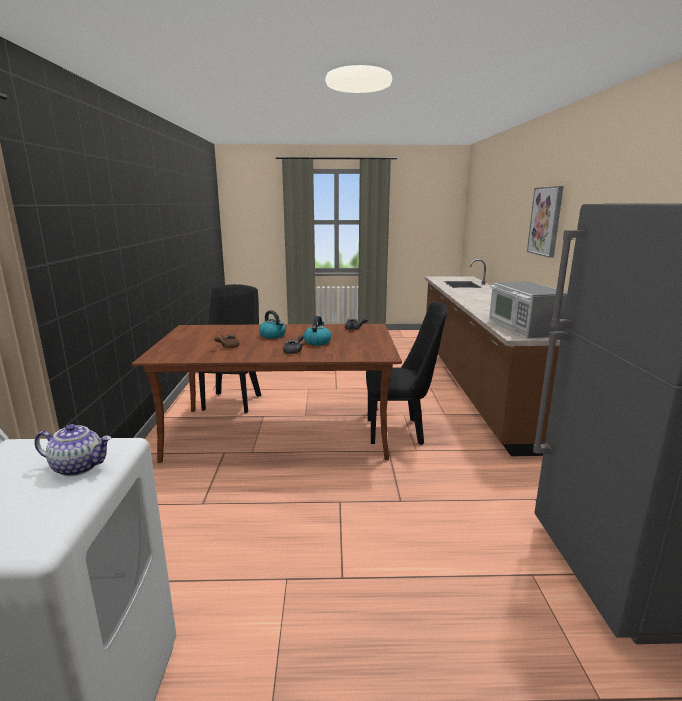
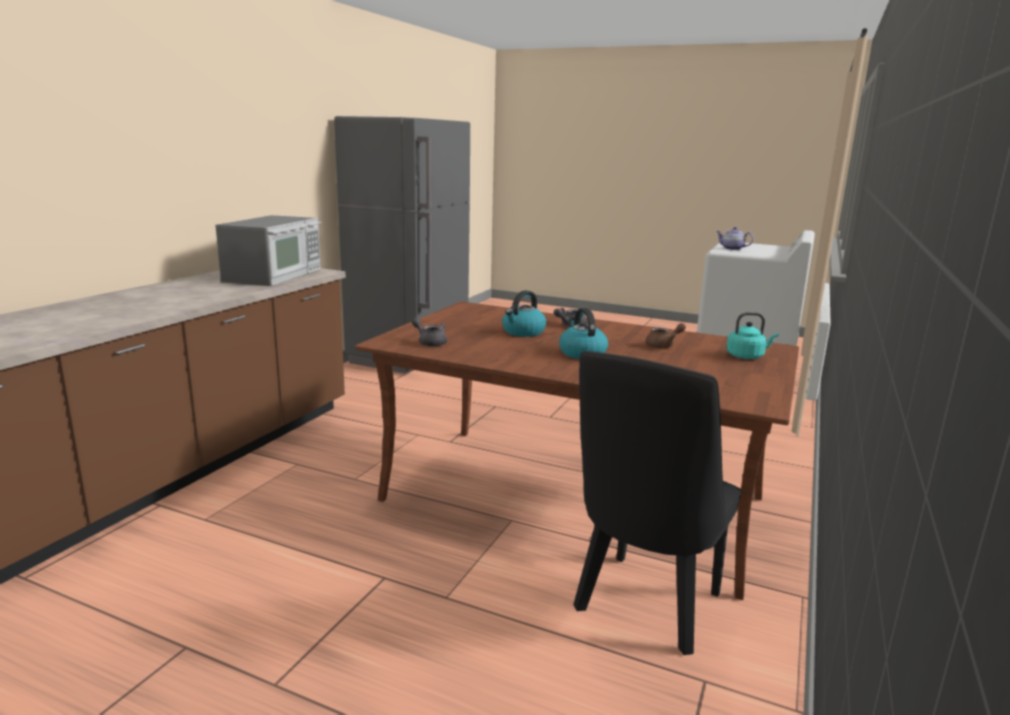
camera: 155 degrees left, 0 degrees up
black chair [366,302,447,445] -> none
picture [527,186,564,258] -> none
none -> turquoise kettle [726,312,778,359]

